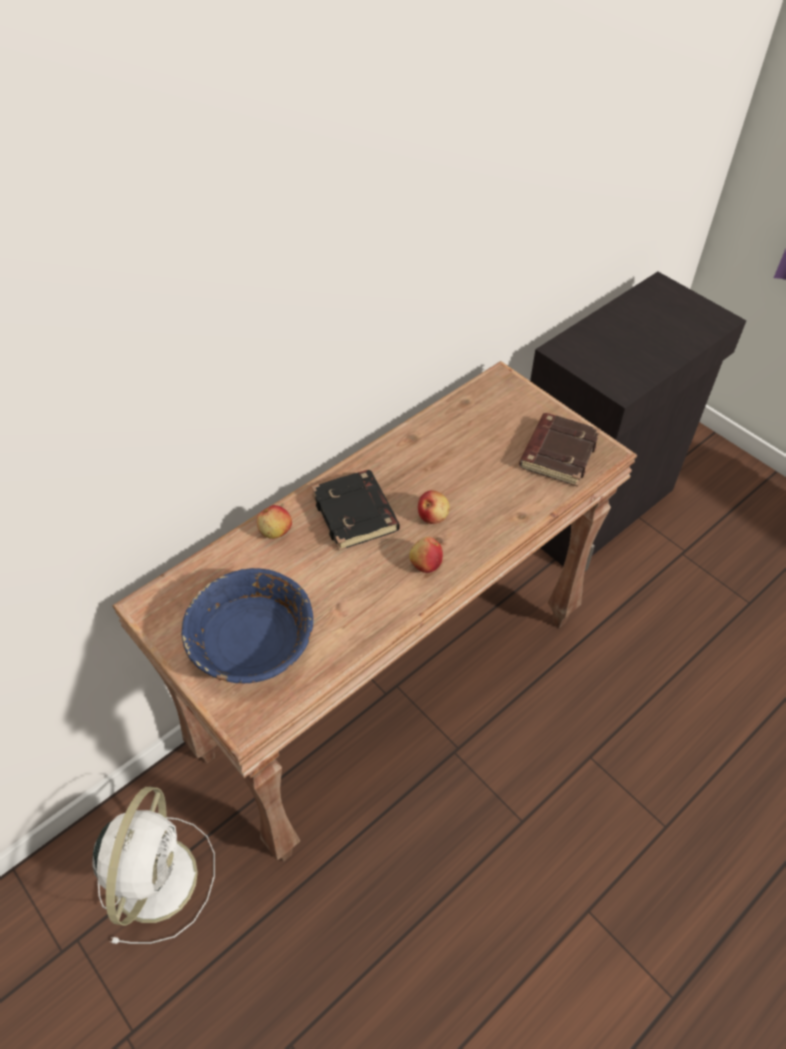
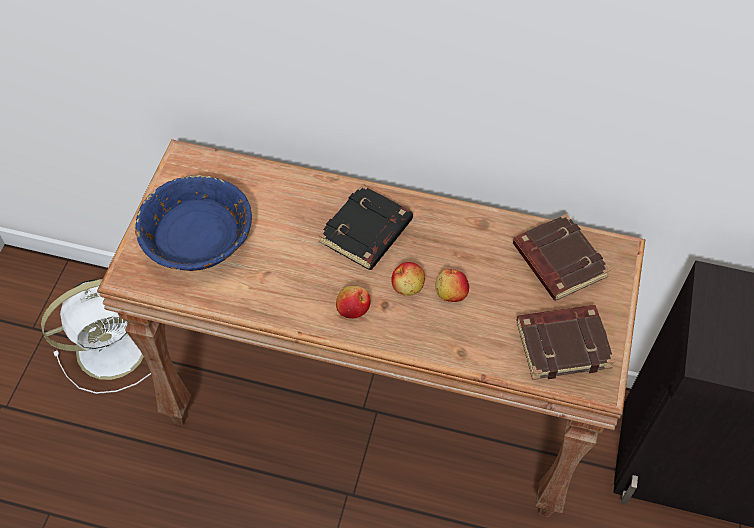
camera: 55 degrees right, 5 degrees up
apple [257,505,292,539] -> apple moved to [435,269,469,302]
none -> brown book [513,214,610,301]

